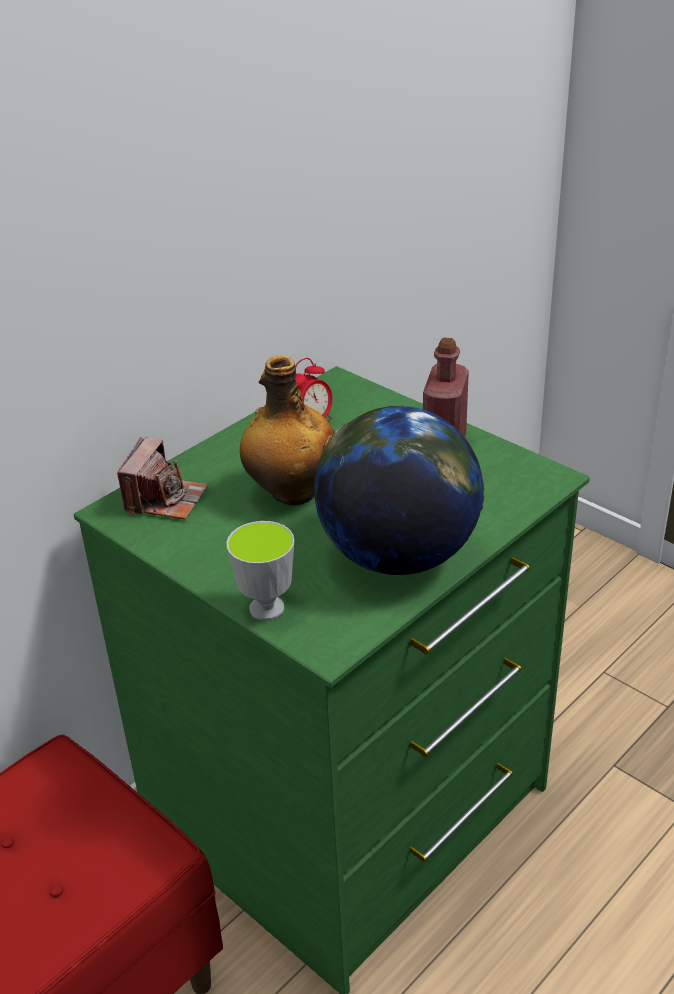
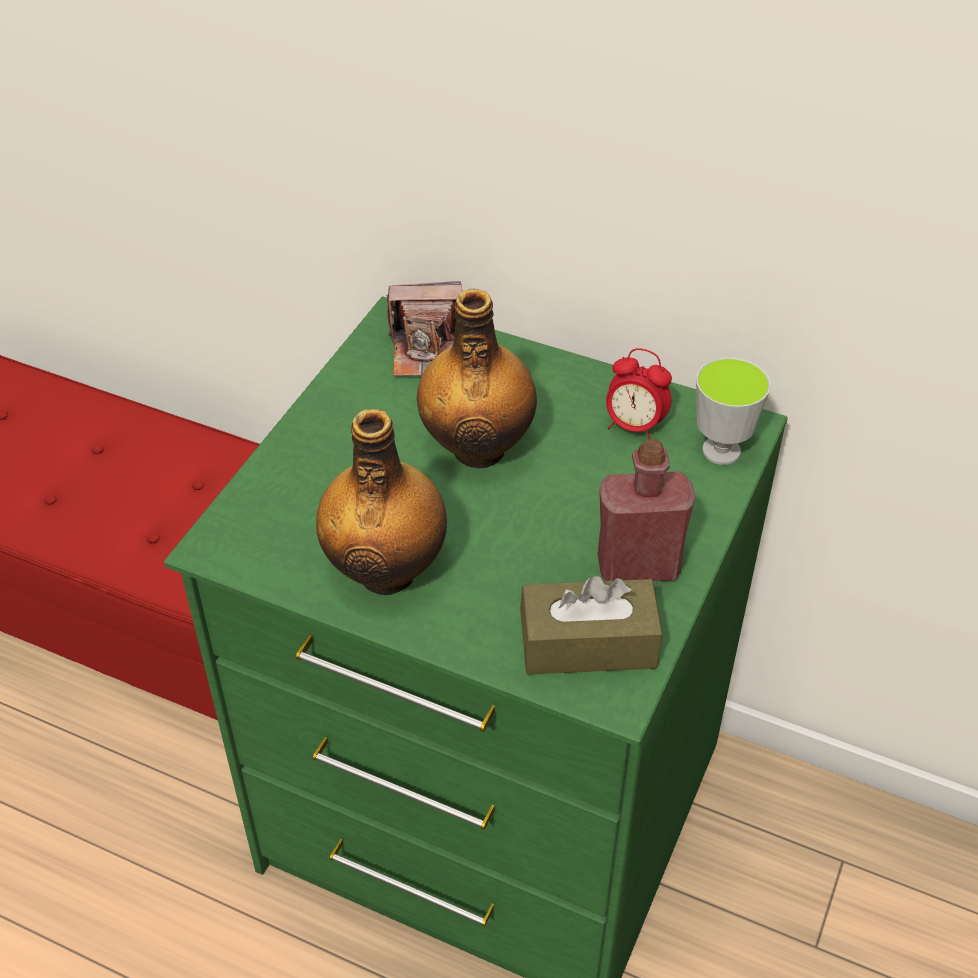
camera: 70 degrees right, 10 degrees up
cup [226,521,294,621] -> cup moved to [696,357,771,465]
globe [314,406,484,575] -> bottle [316,409,447,595]
none -> brown tissue box [520,576,663,675]

